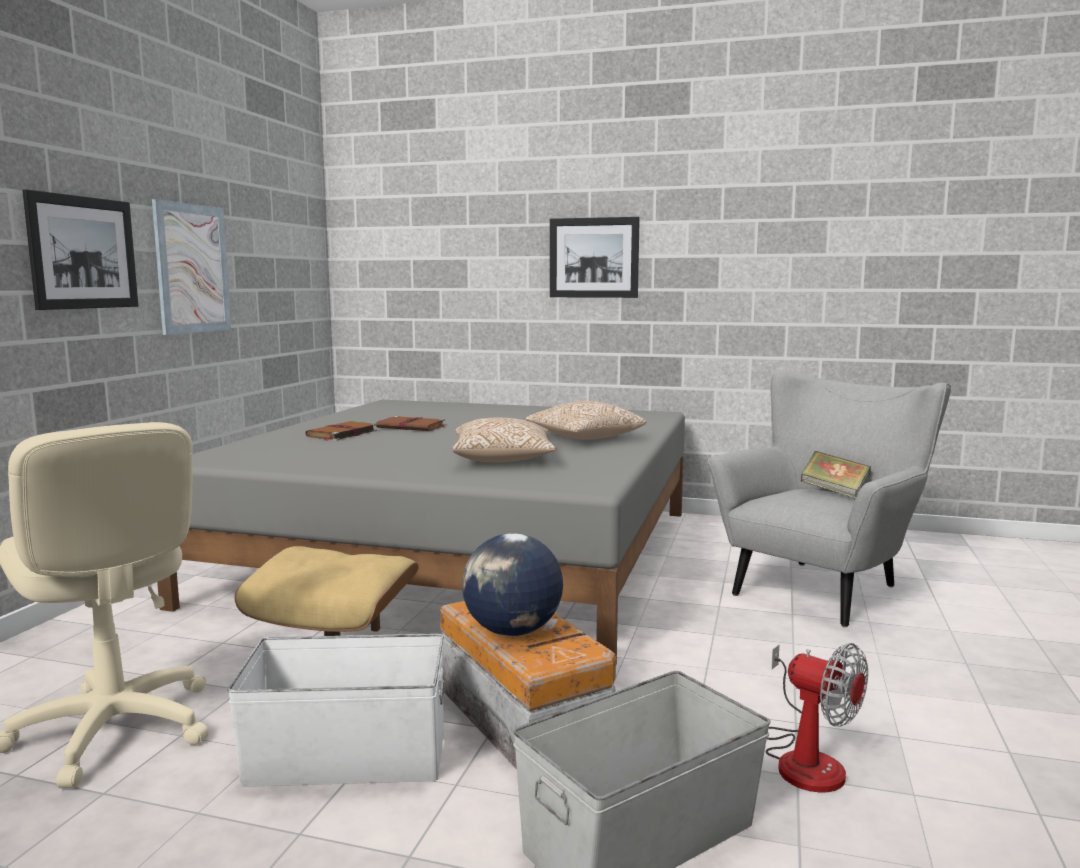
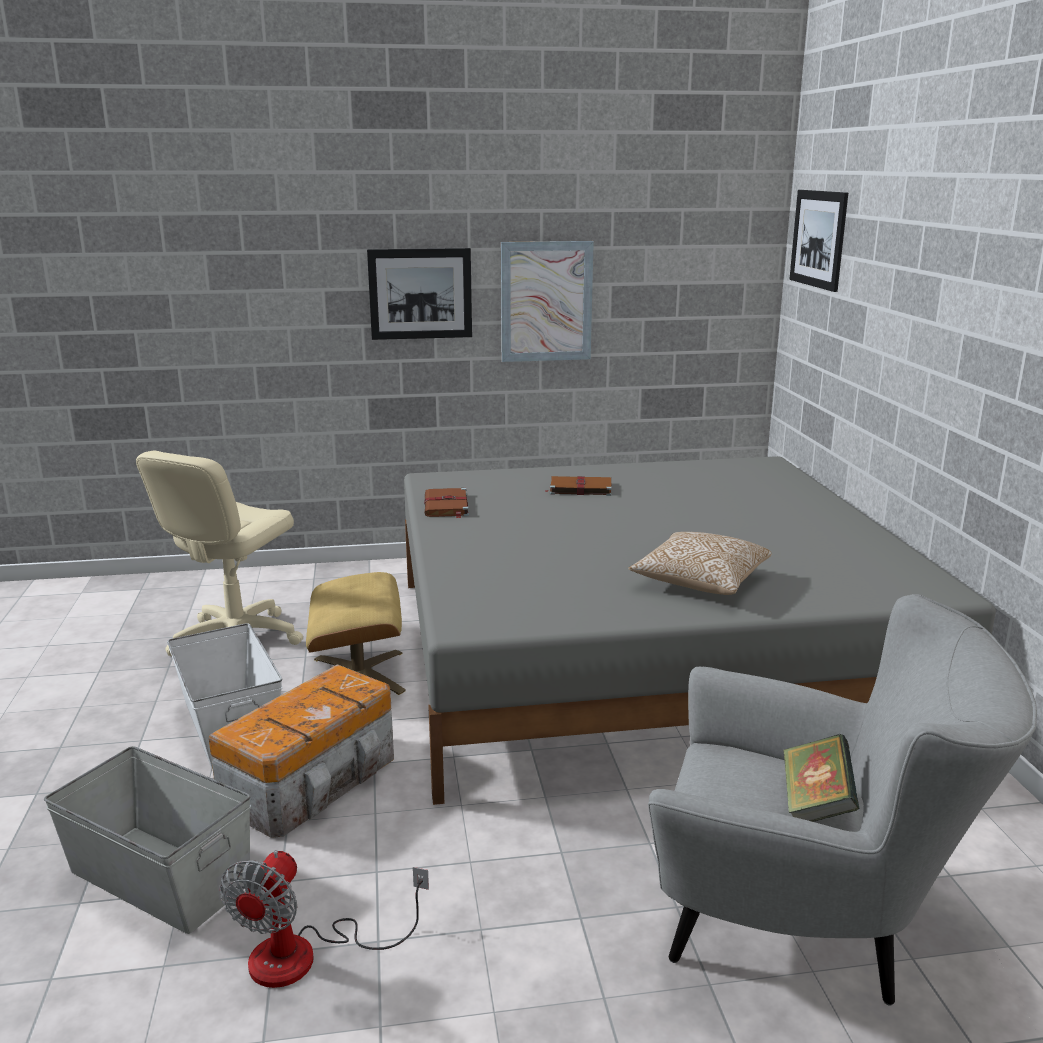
camera: 65 degrees right, 10 degrees up
brown book [376,416,445,431] -> brown book moved to [424,488,469,518]
pillow [452,418,556,462] -> none
globe [462,533,563,636] -> none
picture [550,217,640,298] -> picture moved to [789,190,848,292]

